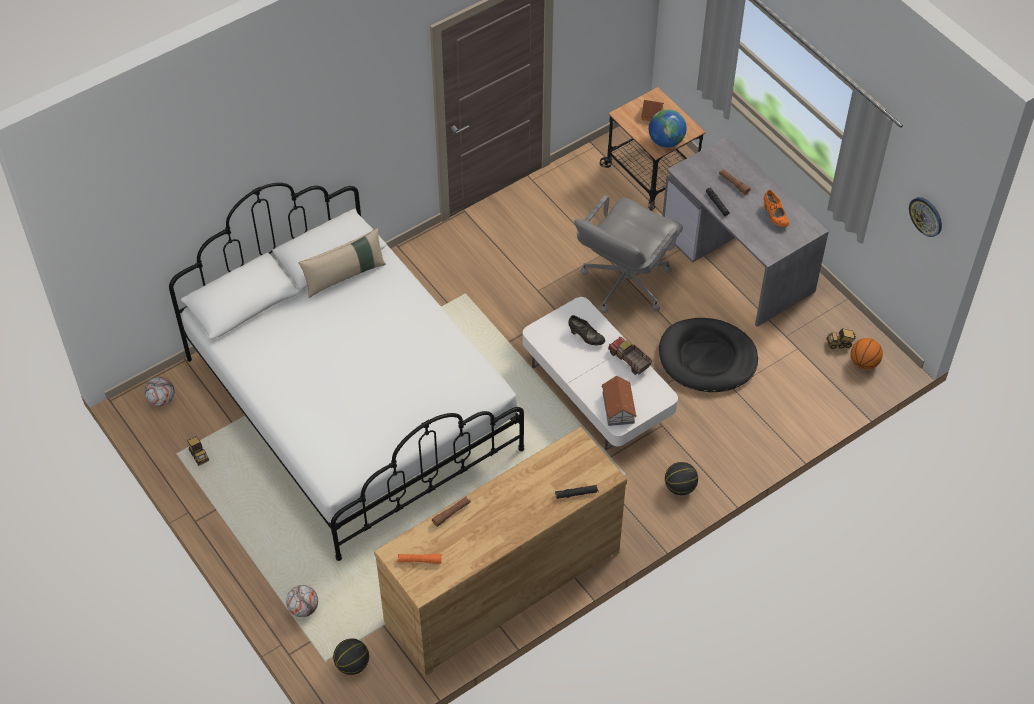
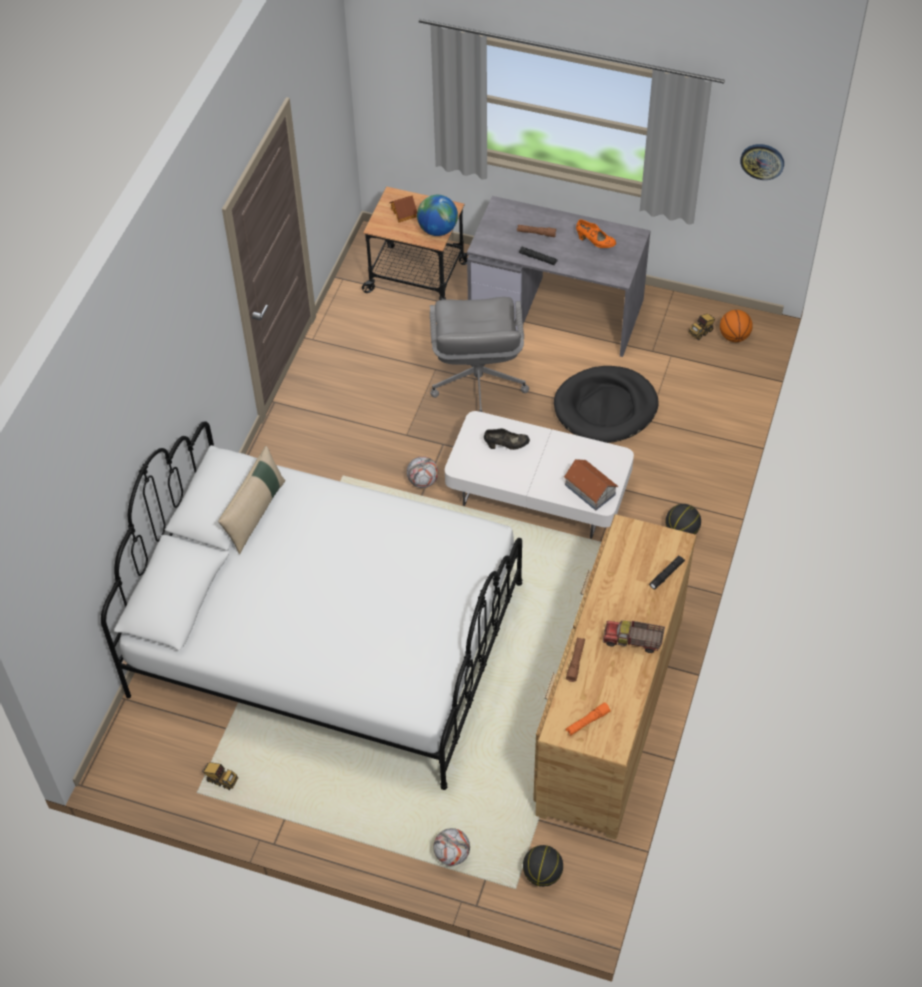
camera: 35 degrees left, 0 degrees up
football [144,377,174,406] -> football moved to [407,456,438,488]
toy truck [608,337,652,375] -> toy truck moved to [603,620,665,653]

